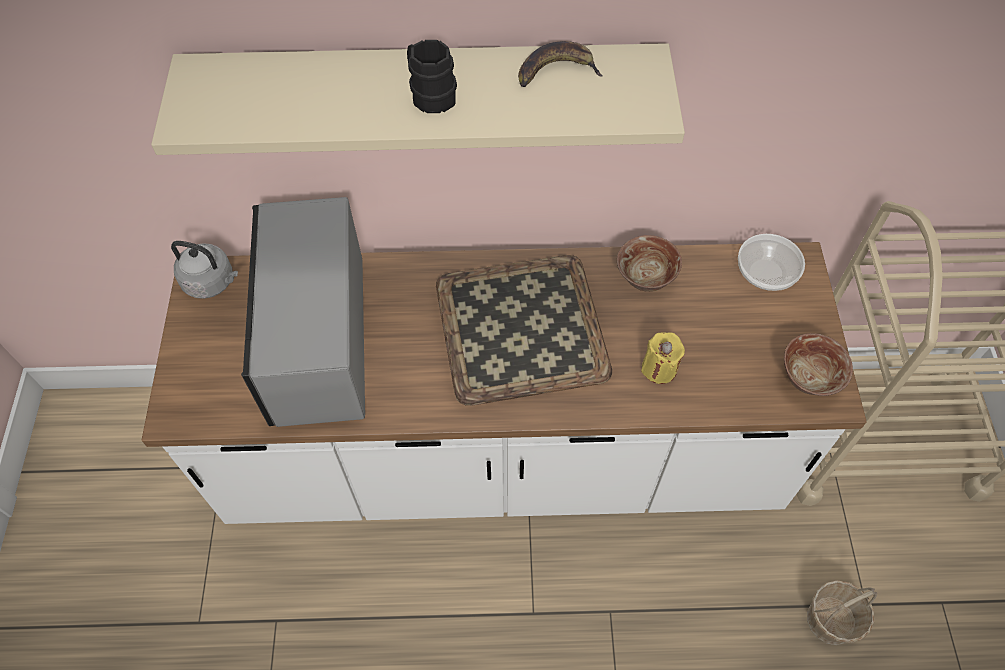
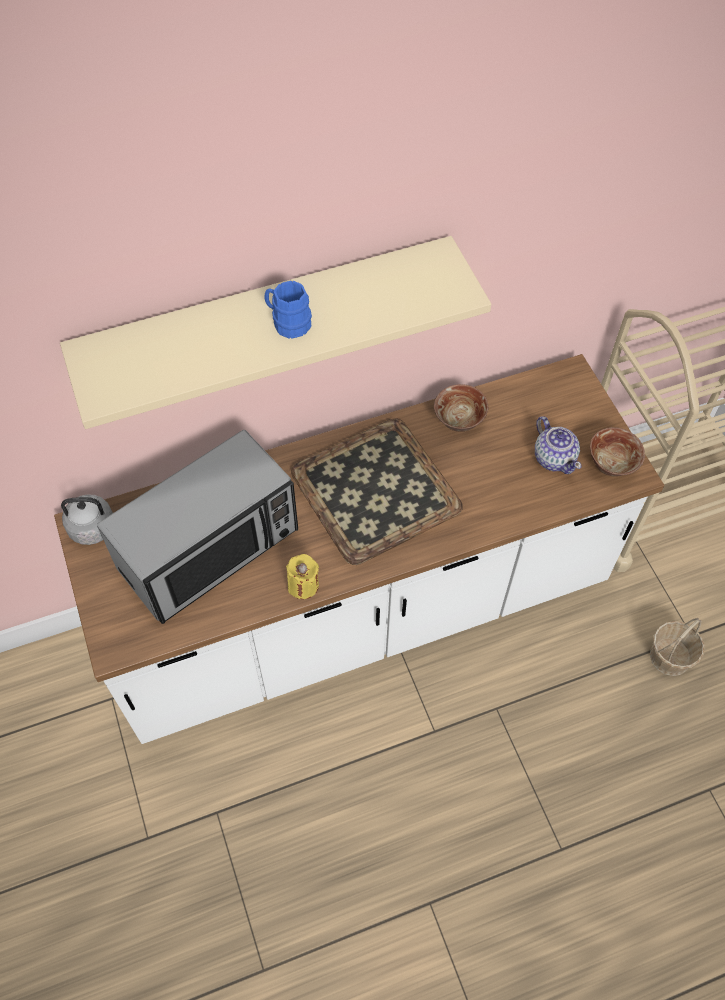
camera: 20 degrees left, 0 degrees up
microwave [241,197,365,427] -> microwave turned 105 degrees counterclockwise [97,430,298,624]
black mug [407,40,457,113] -> blue mug [265,281,312,339]
banana [518,41,602,87] -> none
yellow candle [641,332,685,384] -> yellow candle moved to [286,554,319,599]
bowl [738,234,805,291] -> none
none -> teapot [535,416,581,474]

